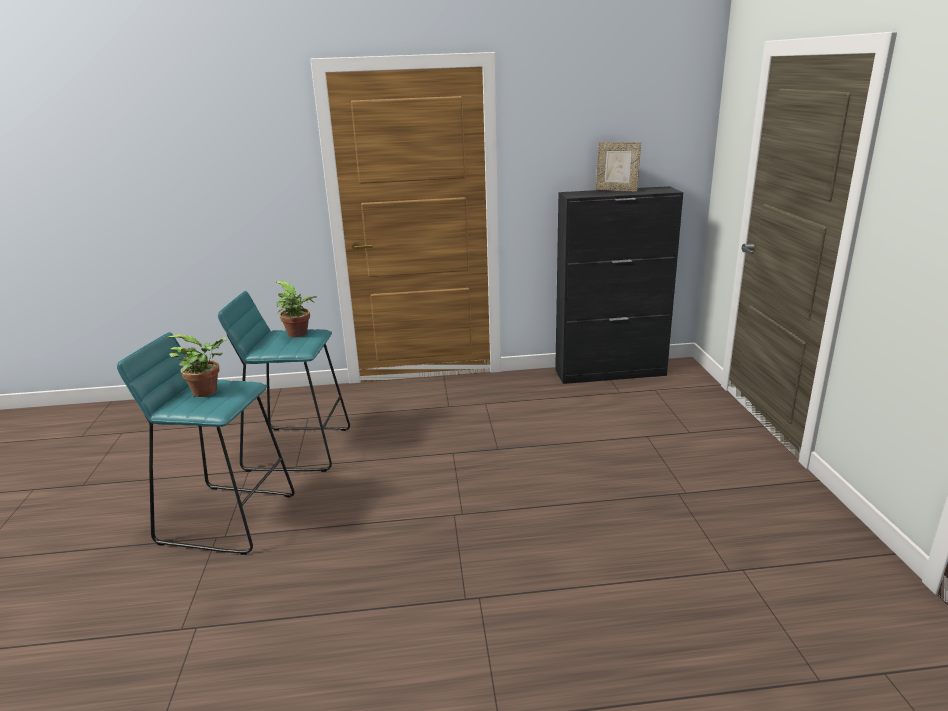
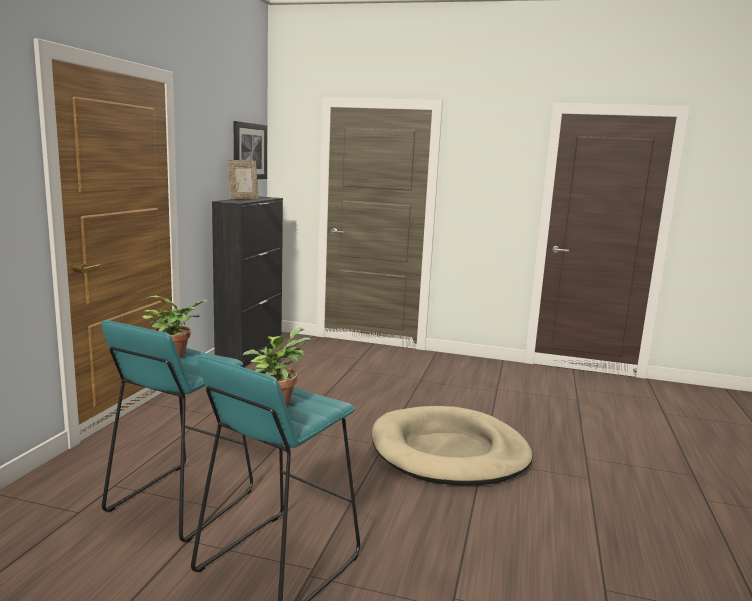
camera: 70 degrees left, 10 degrees down
none -> picture [234,121,267,179]
none -> beige dog bed [372,406,533,486]

